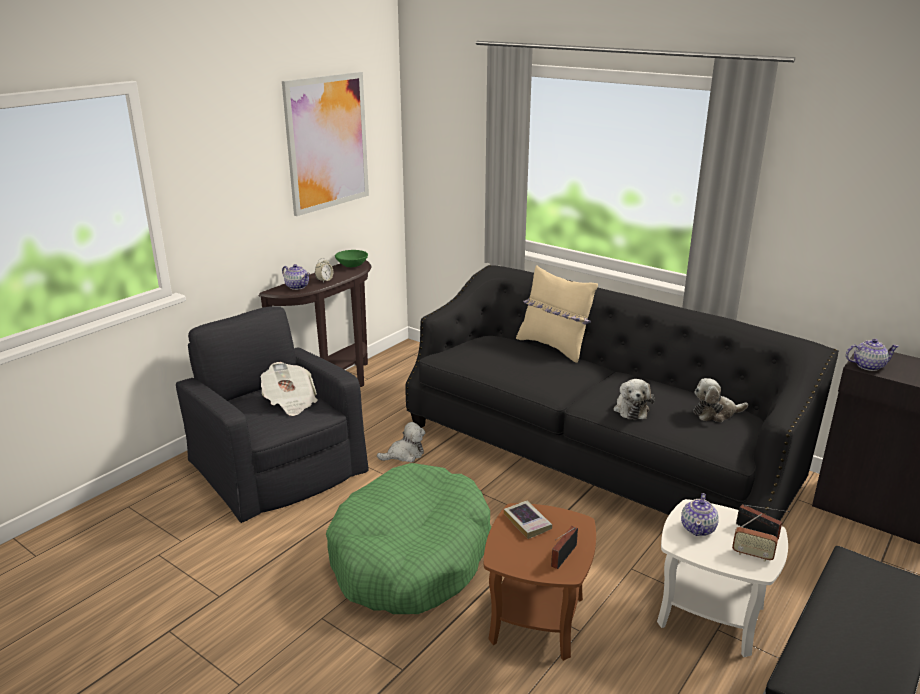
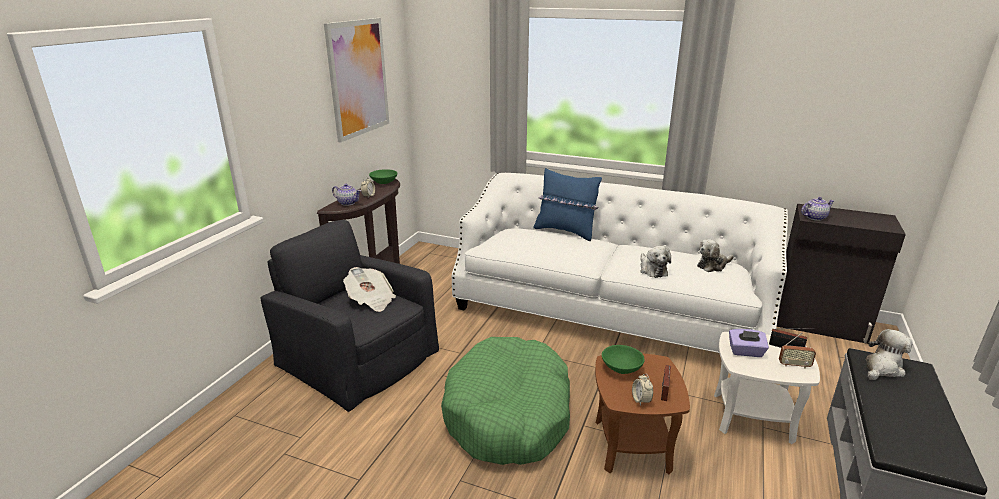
camera: 15 degrees left, 0 degrees up
plush toy [377,422,425,462] -> plush toy moved to [866,329,913,380]
black sofa [405,265,839,521] -> white sofa [452,173,788,353]
book [504,501,552,539] -> green bowl [602,345,645,374]
beige pillow [516,265,598,363] -> blue pillow [533,168,602,241]
teapot [681,493,719,536] -> purple tissue box [729,329,769,357]
none -> alarm clock [632,373,653,406]

